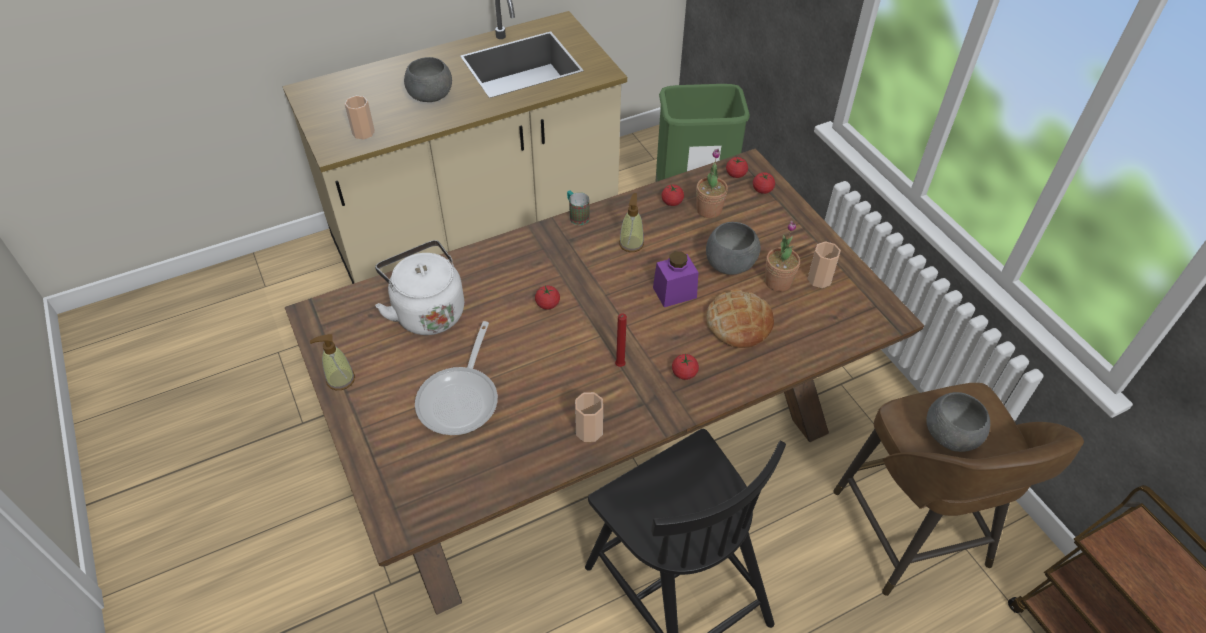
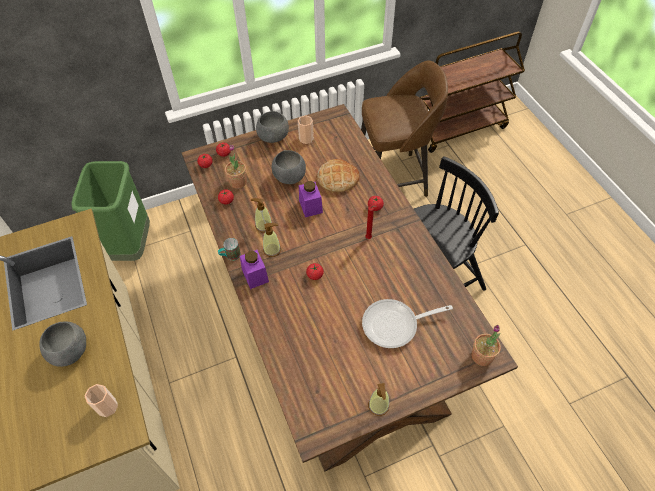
camera: 85 degrees left, 5 degrees up
white kettle [375,240,464,335] -> none
frying pan [415,321,498,435] -> frying pan turned 150 degrees clockwise [362,299,453,348]
cup [575,392,603,442] -> none
potted plant [765,221,800,292] -> potted plant moved to [472,325,501,366]
grey bowl [926,392,990,452] -> grey bowl moved to [256,111,289,143]
none -> purple jar [240,250,269,289]
none -> soap dispenser [263,223,281,257]

